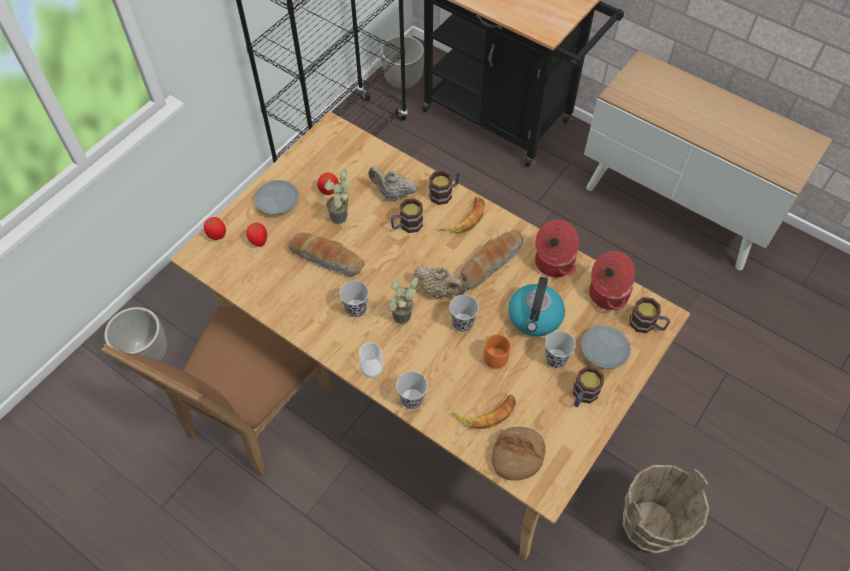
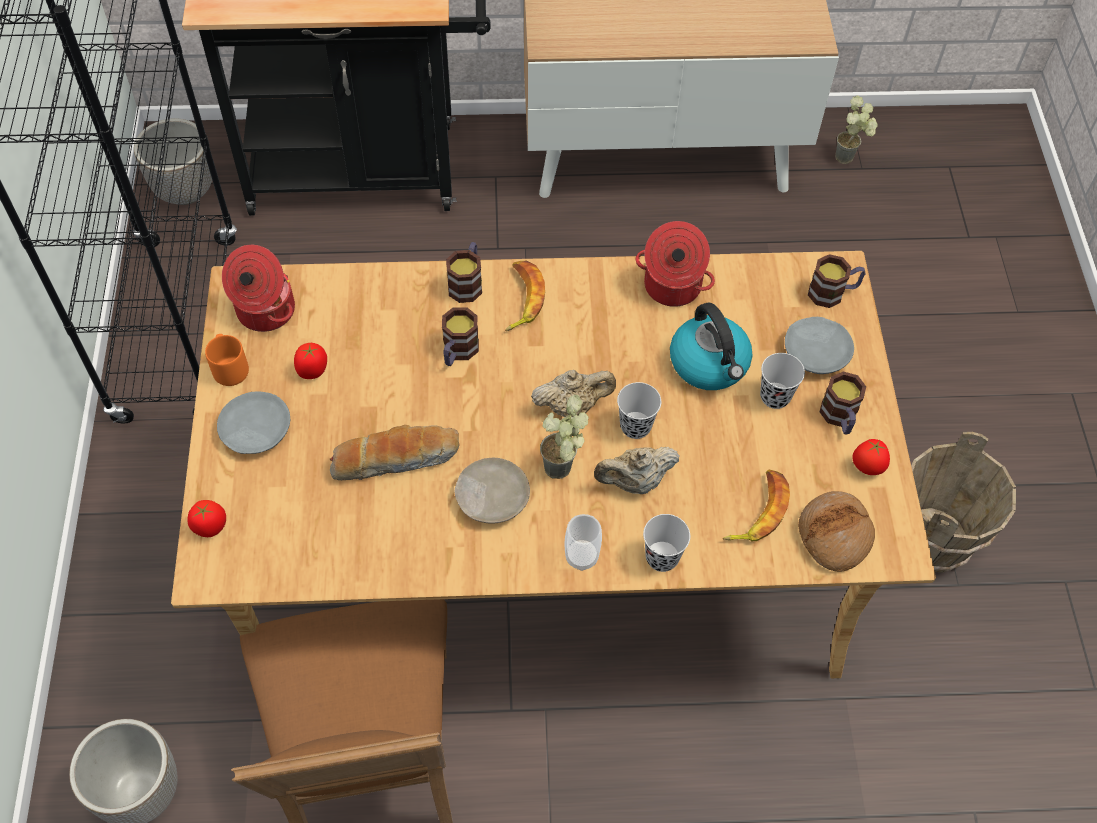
camera: 40 degrees left, 0 degrees up
tomato [246,223,267,247] -> tomato moved to [852,439,890,475]
potted plant [324,169,351,224] -> potted plant moved to [835,96,878,164]
black cup [340,280,369,317] -> beige plate [455,458,530,524]
beige teapot [368,166,417,200] -> beige teapot moved to [594,447,680,494]
bread [460,230,523,290] -> none
orange mug [483,332,511,369] -> orange mug moved to [205,334,249,386]
cooking pot [589,251,635,310] -> cooking pot moved to [222,245,295,332]

